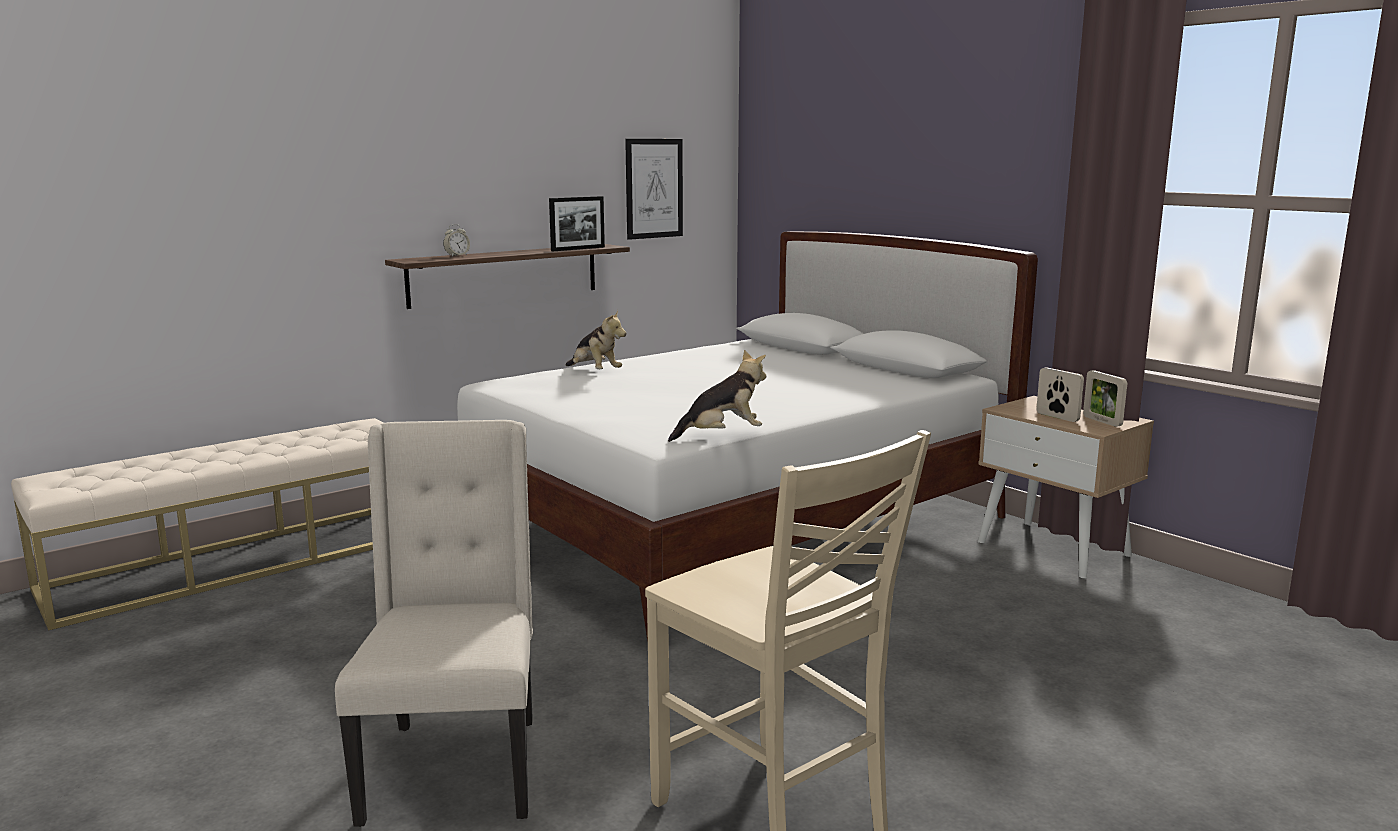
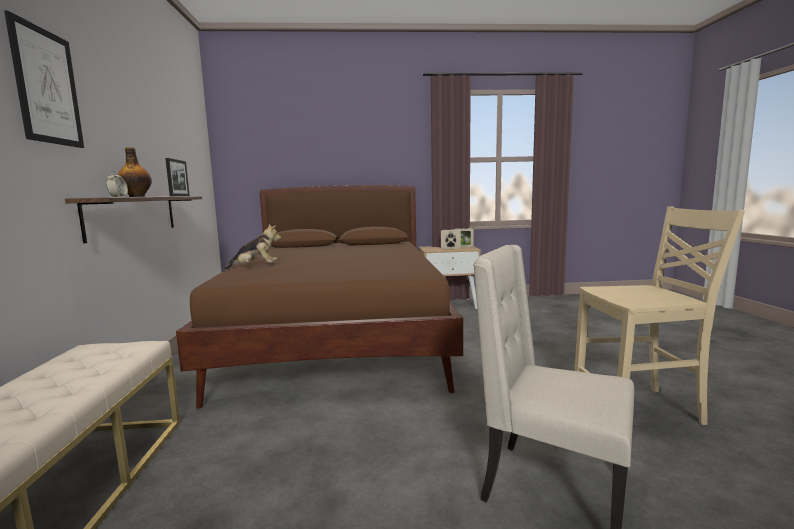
camera: 55 degrees left, 5 degrees down
white bed [457,231,1038,642] -> brown bed [176,185,463,409]
picture [625,139,683,240] -> picture moved to [4,10,84,148]
plush toy [668,350,766,442] -> none
none -> bottle [117,147,152,197]

